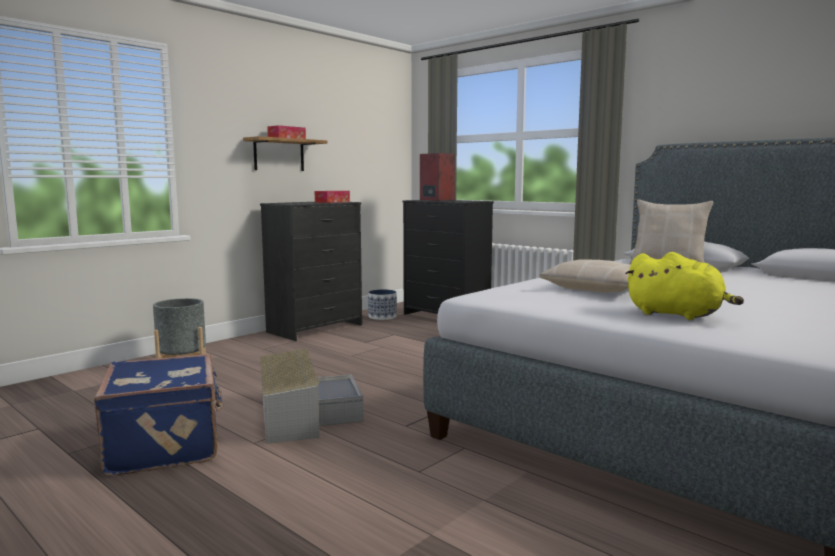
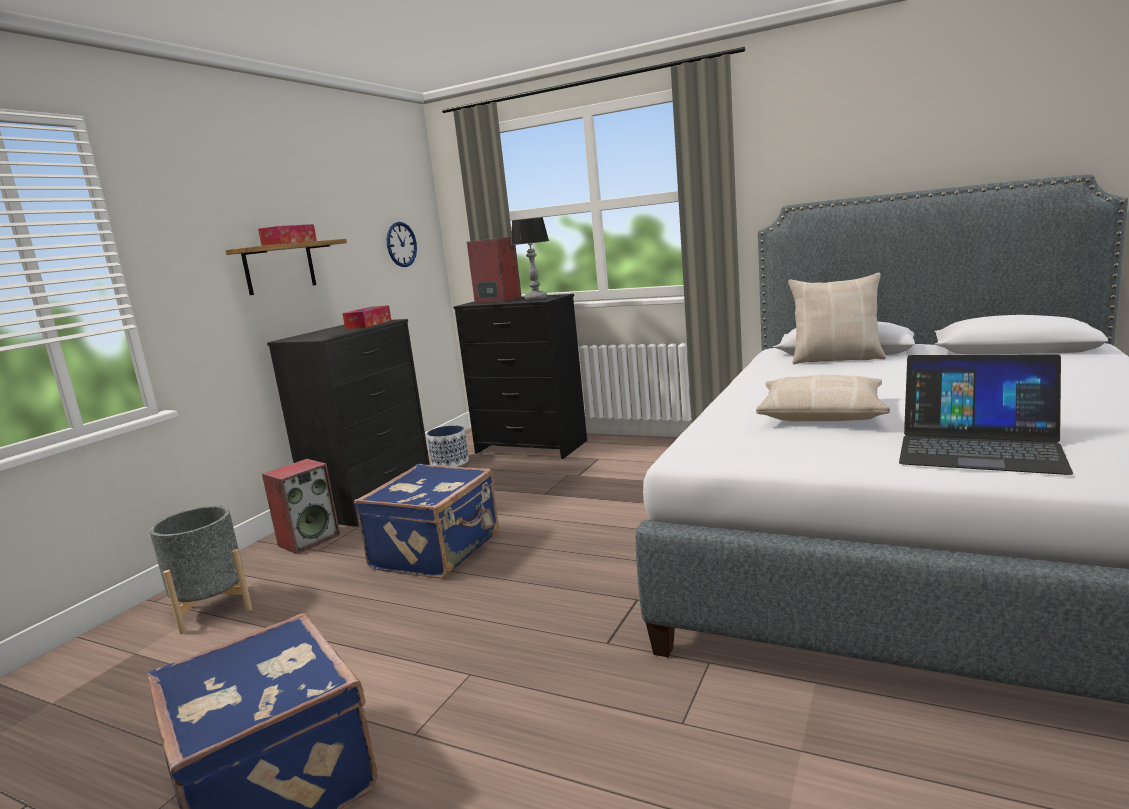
camera: 15 degrees left, 5 degrees up
grey storage box [260,348,364,444] -> none
yellow plush toy [625,252,744,320] -> laptop [899,354,1073,475]
none -> speaker [262,459,340,554]
none -> blue suitcase [354,464,499,579]
none -> wall clock [387,222,417,267]
none -> table lamp [511,217,549,301]

